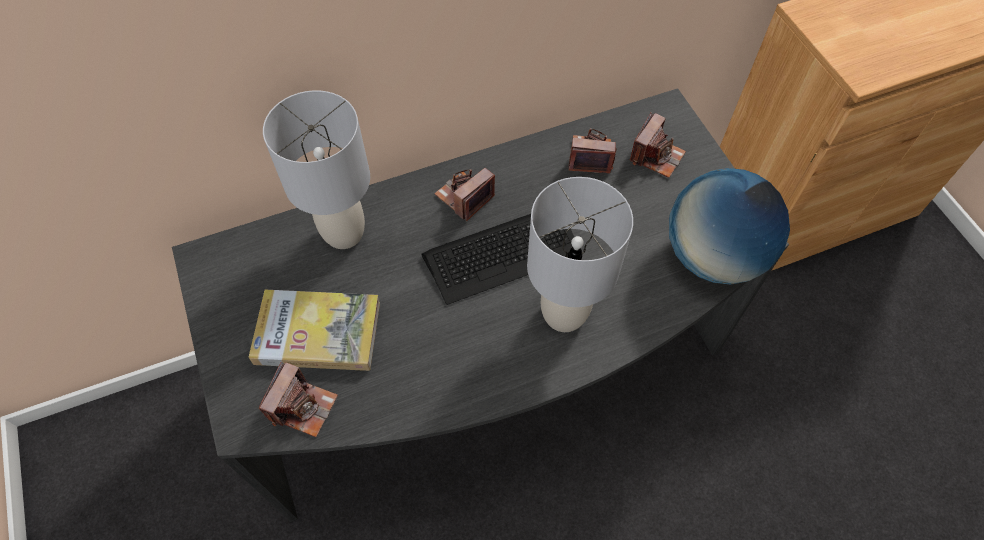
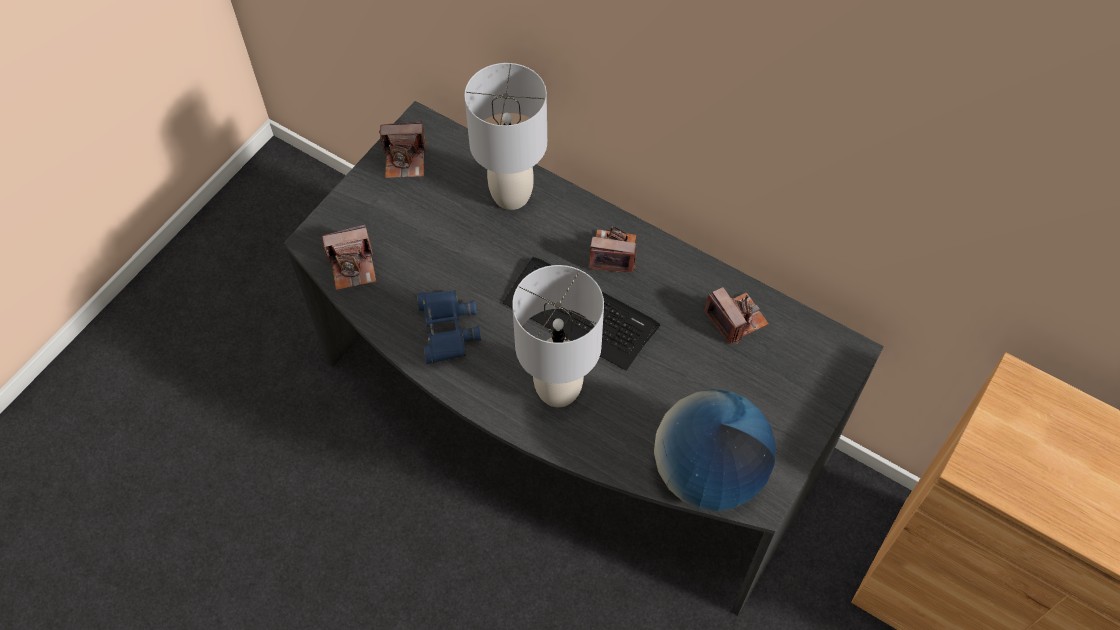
camera: 55 degrees right, 0 degrees up
book [248,290,380,371] -> none
camera [630,112,686,178] -> camera moved to [379,121,426,178]
none -> blue binoculars [417,290,481,364]

